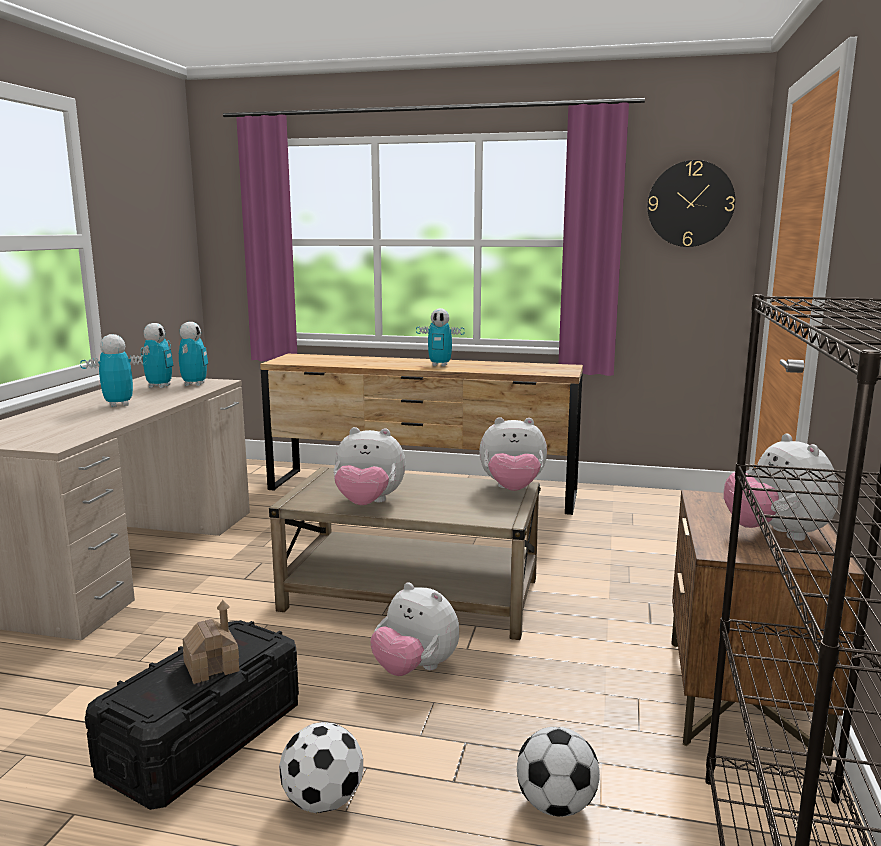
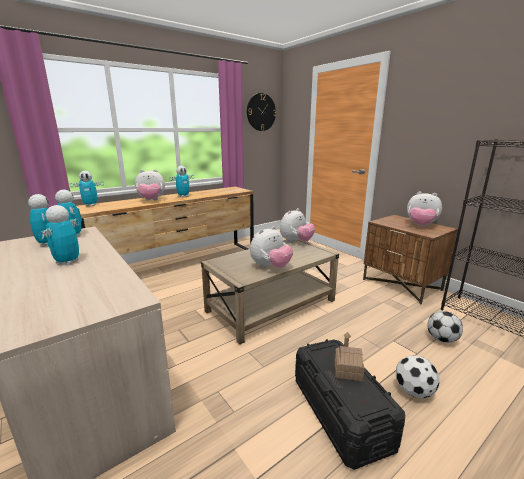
camera: 50 degrees left, 5 degrees up
plush toy [371,582,459,676] -> plush toy moved to [135,169,165,201]
none -> toy robot [70,171,104,207]

